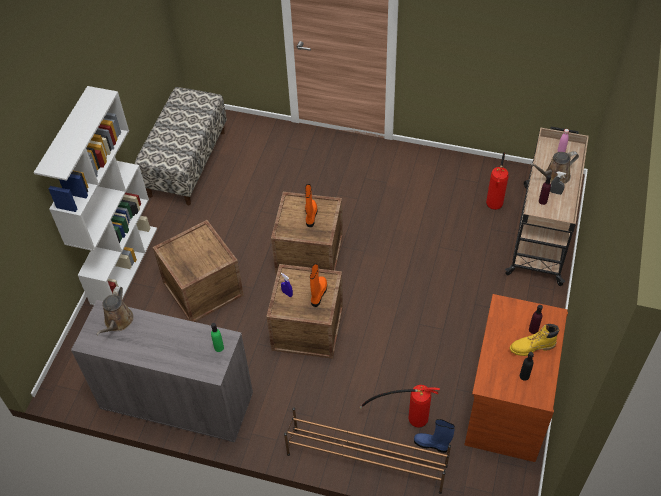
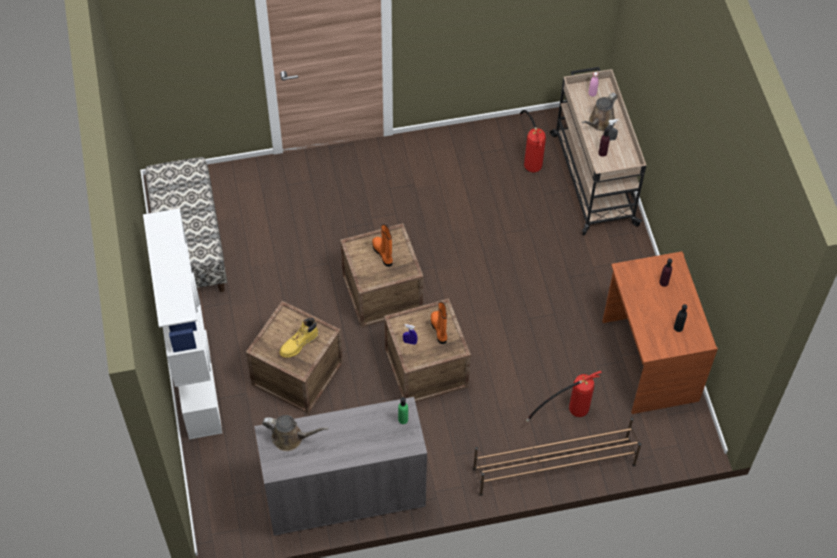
camera: 30 degrees left, 5 degrees up
brown watering can [96,286,134,335] -> brown watering can turned 60 degrees counterclockwise [262,415,328,451]
blue boot [414,419,455,453] -> none
yellow boot [509,324,559,356] -> yellow boot moved to [279,318,319,358]

